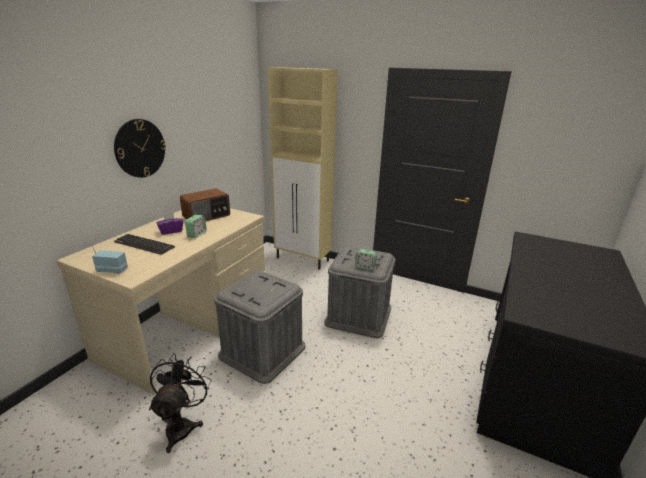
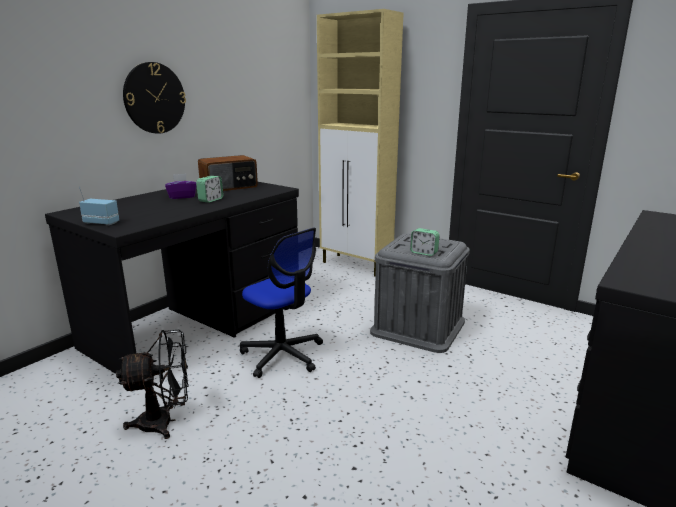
camera: 10 degrees right, 5 degrees down
beige desk [57,208,265,395] -> black desk [45,182,299,374]
keyboard [114,234,175,255] -> none
black fan [149,354,212,453] -> black fan turned 60 degrees clockwise [116,330,189,439]
grey storage box [214,271,305,384] -> office chair [240,228,323,378]

